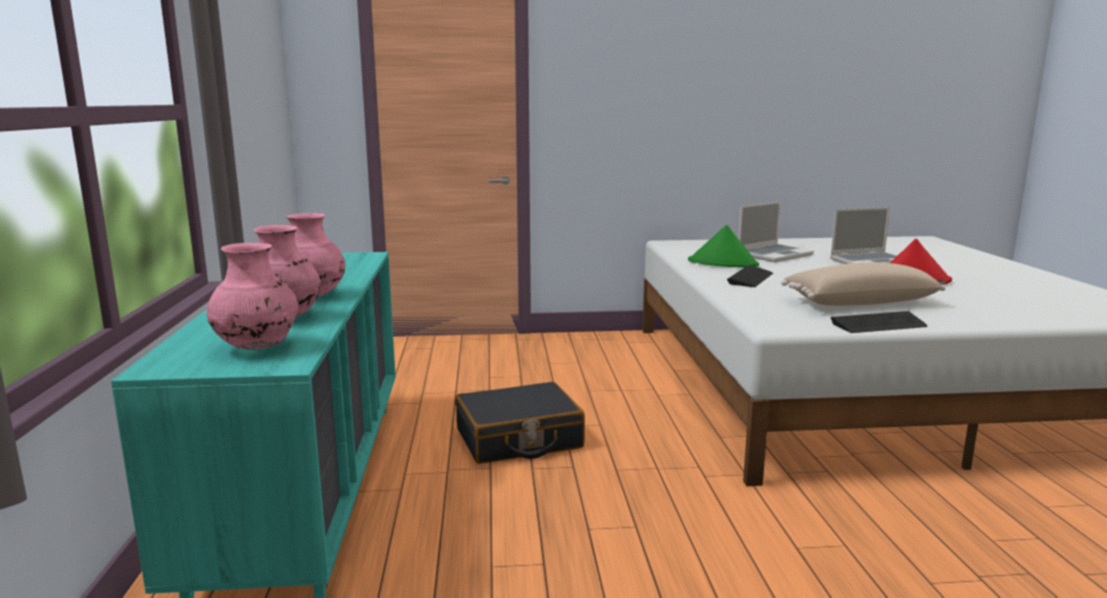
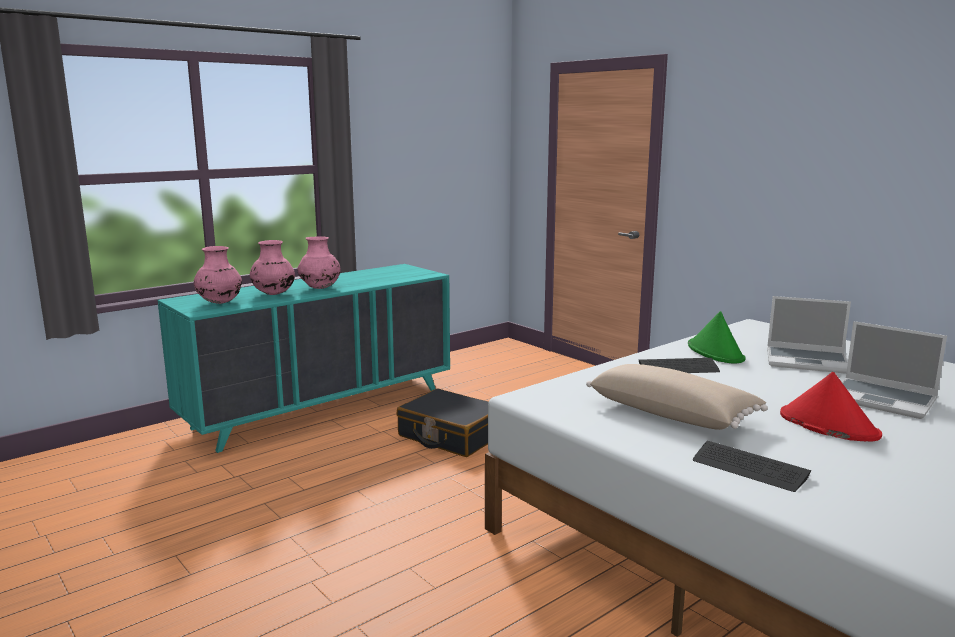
camera: 55 degrees right, 0 degrees up
keyboard [830,311,927,333] -> keyboard moved to [693,440,811,492]

